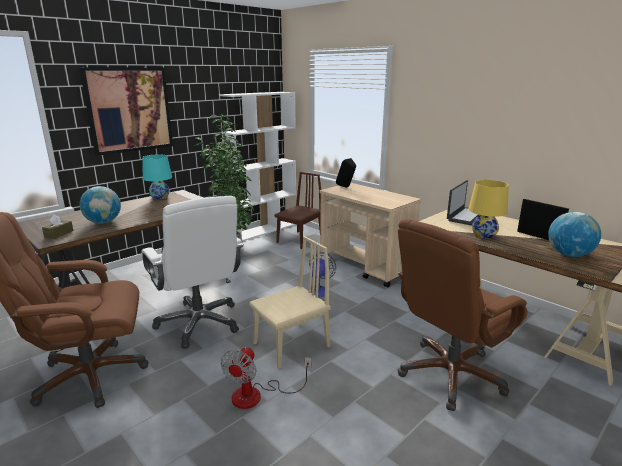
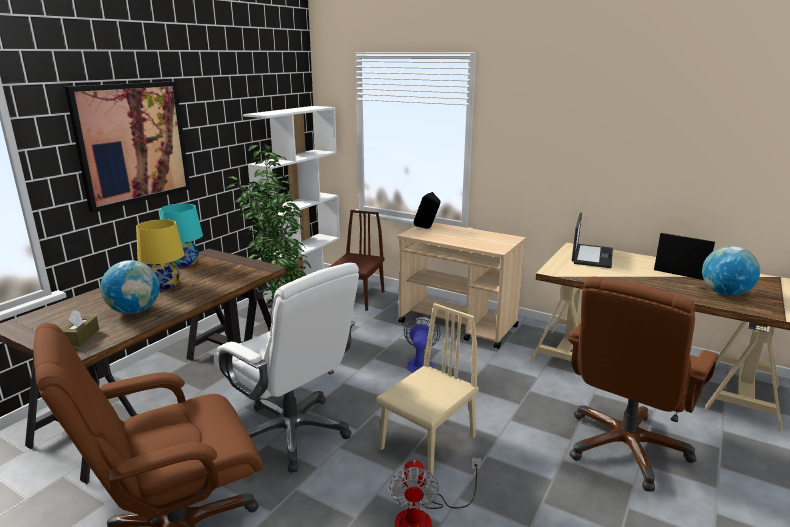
camera: 15 degrees left, 0 degrees up
yellow table lamp [468,180,509,238] -> yellow table lamp moved to [136,219,184,289]

